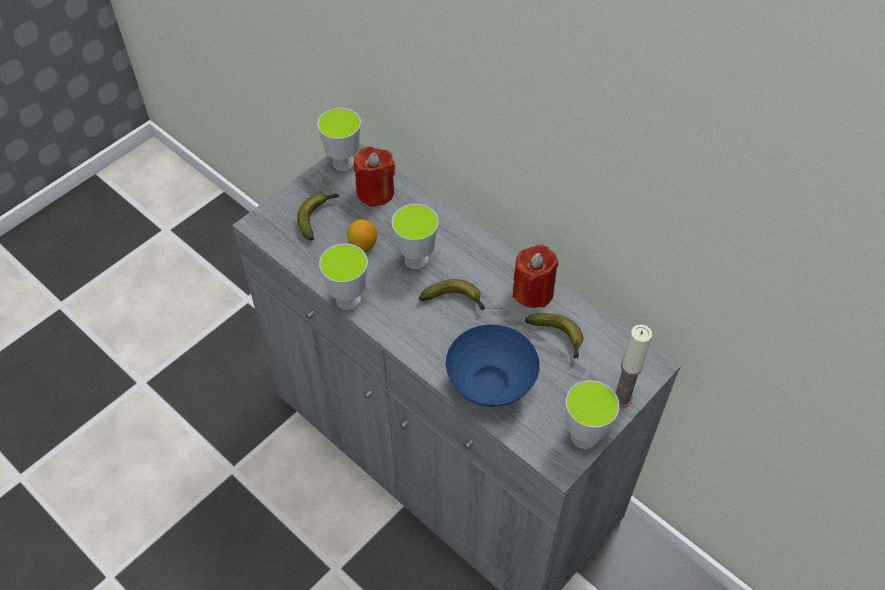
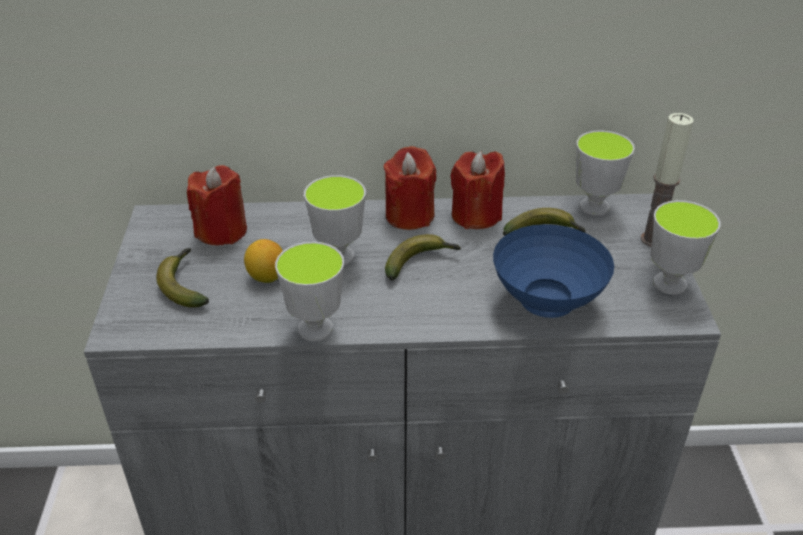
camera: 45 degrees left, 15 degrees down
cup [317,108,361,171] -> cup moved to [576,130,635,216]
none -> red candle [384,146,436,230]

